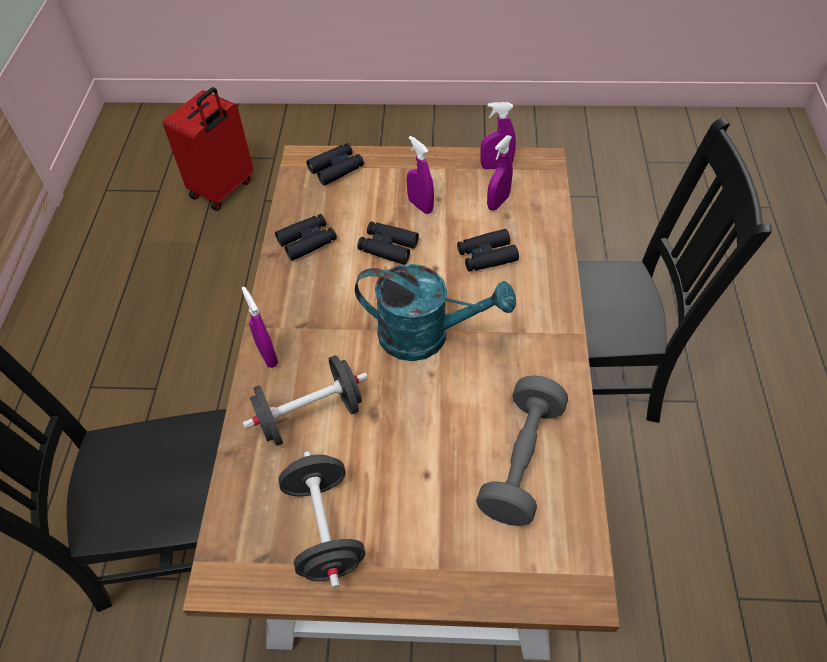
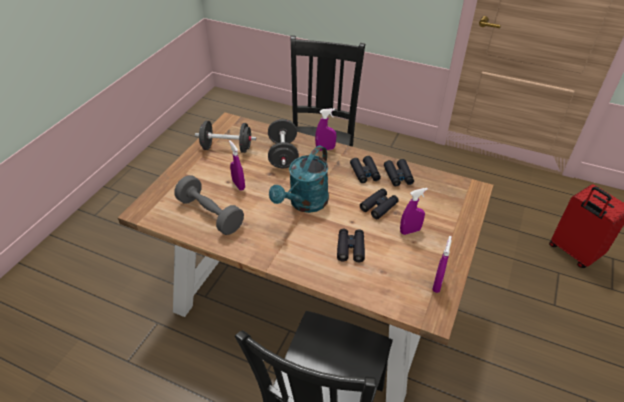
camera: 110 degrees right, 10 degrees down
black binoculars [307,143,364,186] -> black binoculars moved to [350,156,381,183]
purple spray bottle [487,135,513,211] -> purple spray bottle moved to [229,140,245,191]

